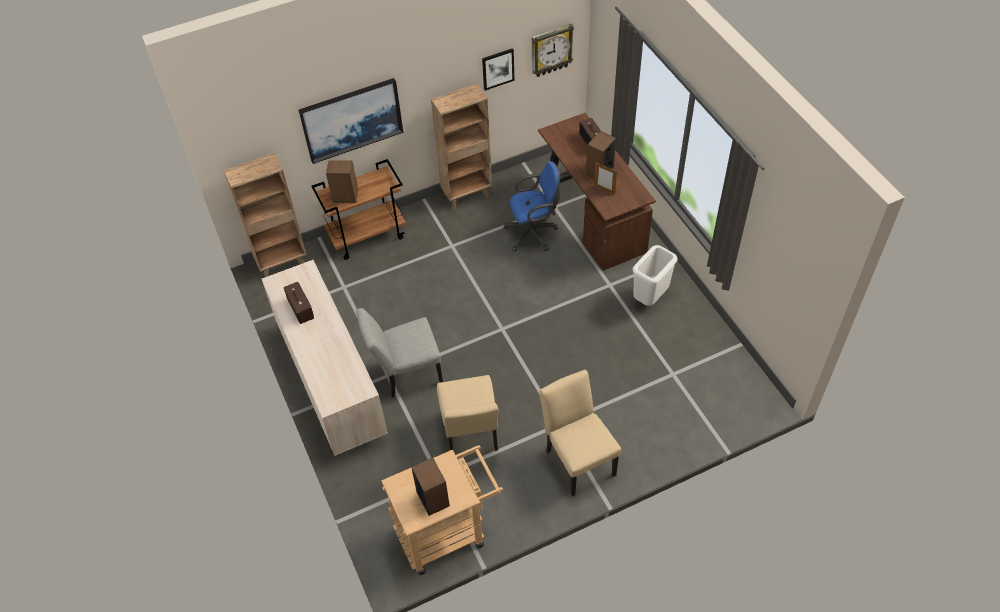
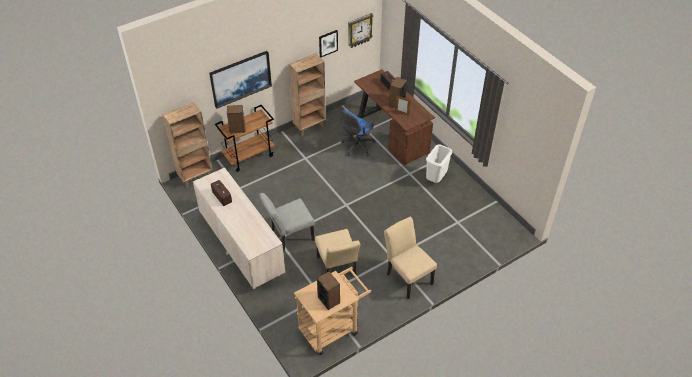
camera: 10 degrees left, 5 degrees down
blue office chair [503,161,560,252] -> blue office chair turned 150 degrees clockwise [341,110,376,156]

